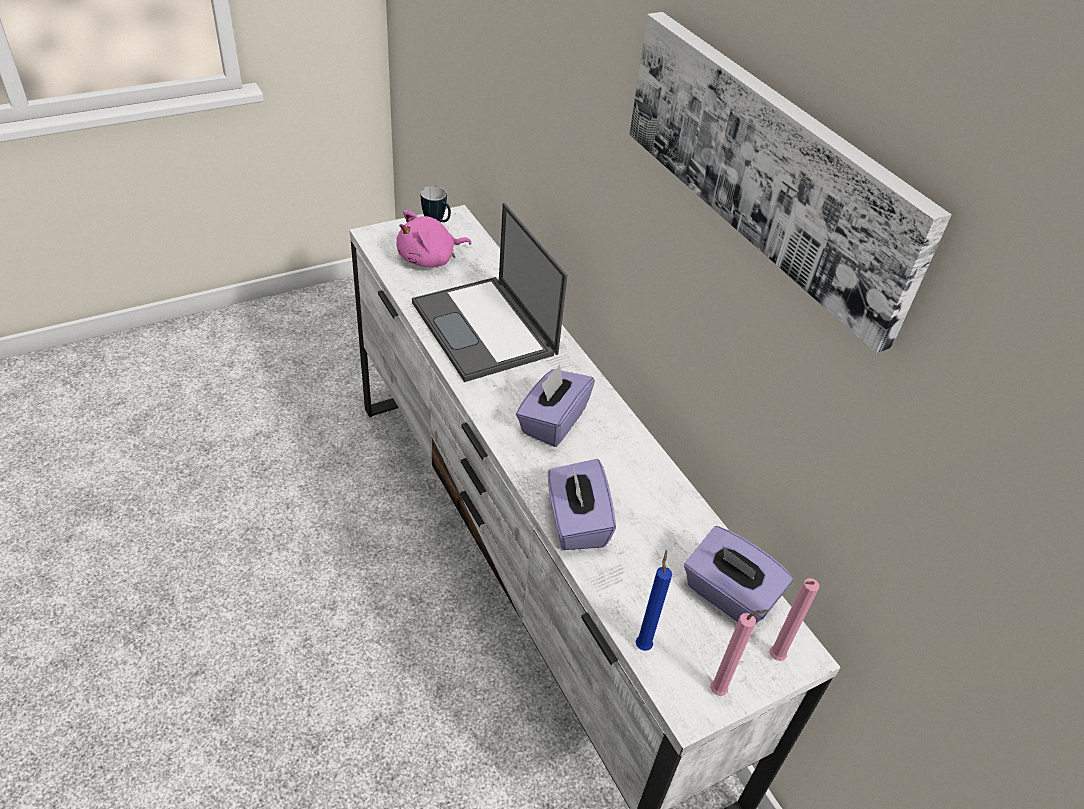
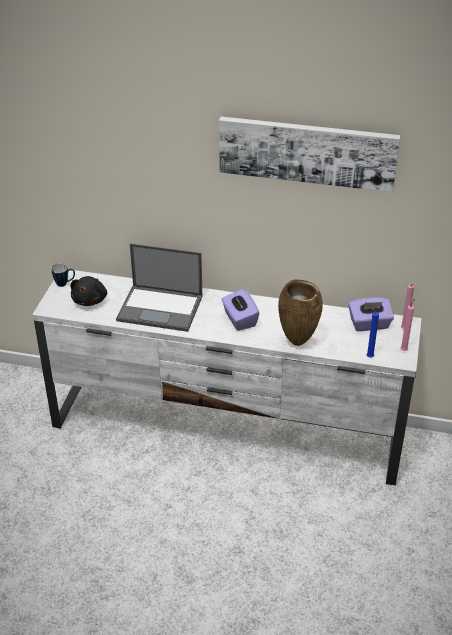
camera: 45 degrees left, 5 degrees down
pink plush toy [396,210,472,268] -> black plush toy [70,276,107,306]
purple tissue box [548,459,616,550] -> brown vase [278,280,323,346]

